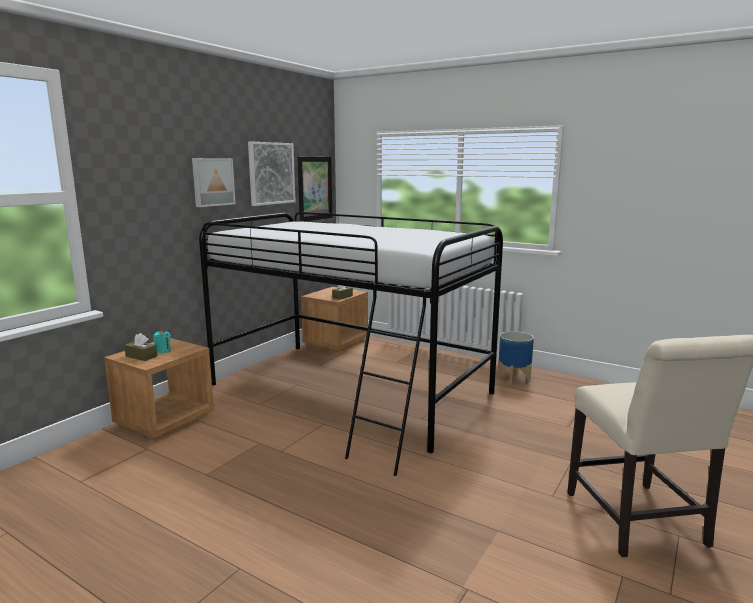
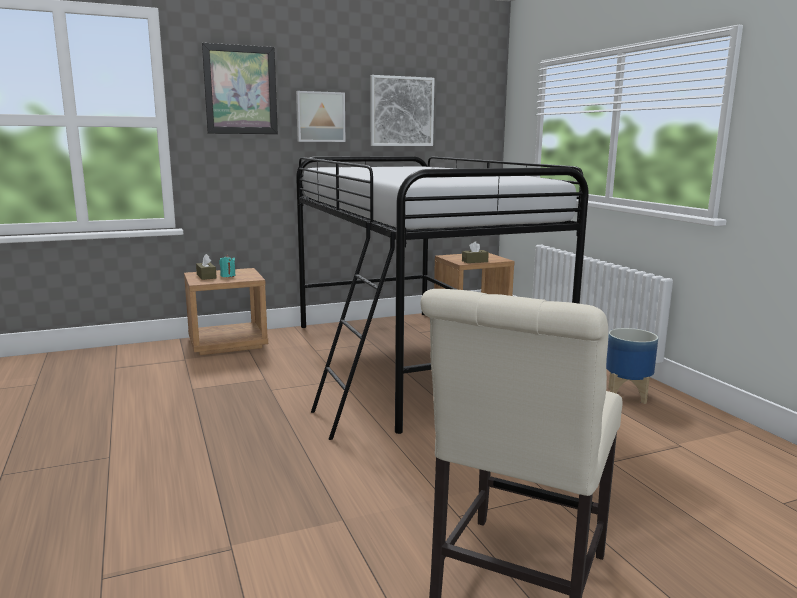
camera: 35 degrees right, 0 degrees up
picture [297,157,332,221] -> picture moved to [202,43,278,134]

